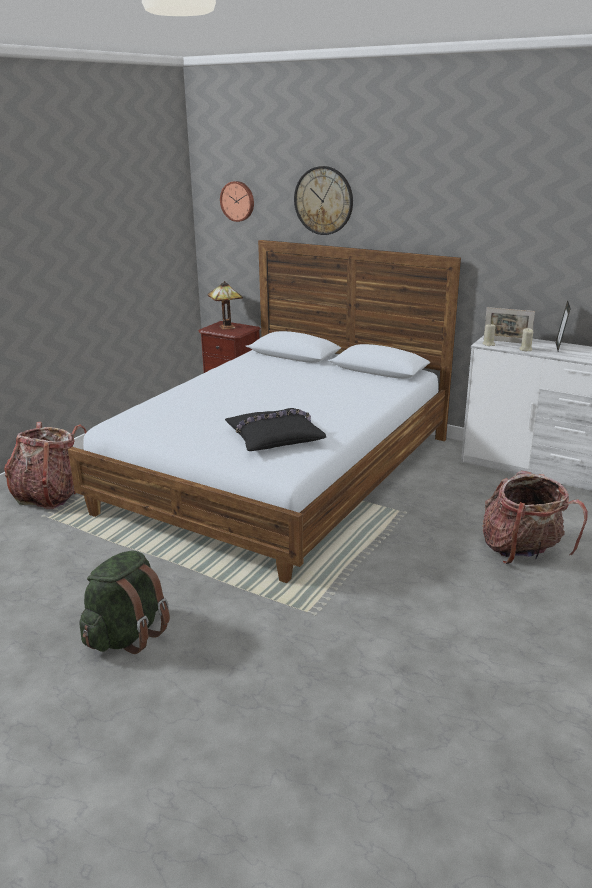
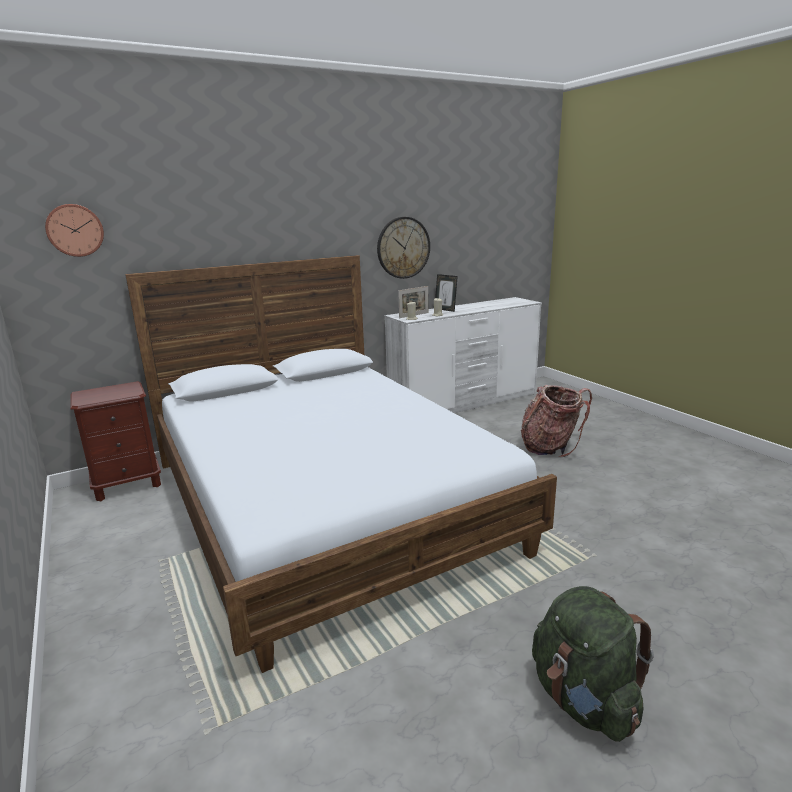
camera: 60 degrees left, 5 degrees down
backpack [4,422,87,509] -> none
table lamp [207,281,243,330] -> none
black pillow [225,408,326,451] -> none
wall clock [294,166,353,235] -> wall clock moved to [377,217,430,279]

